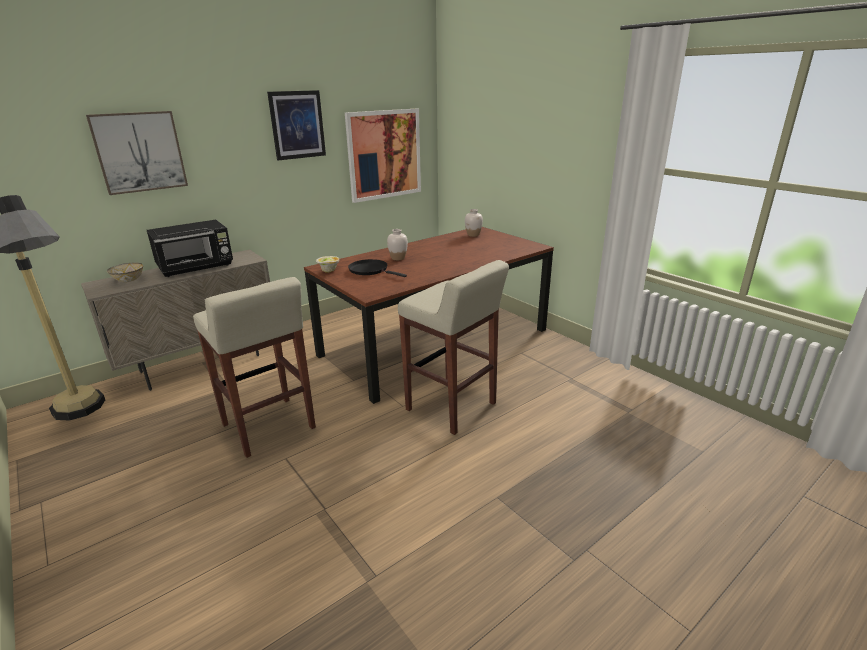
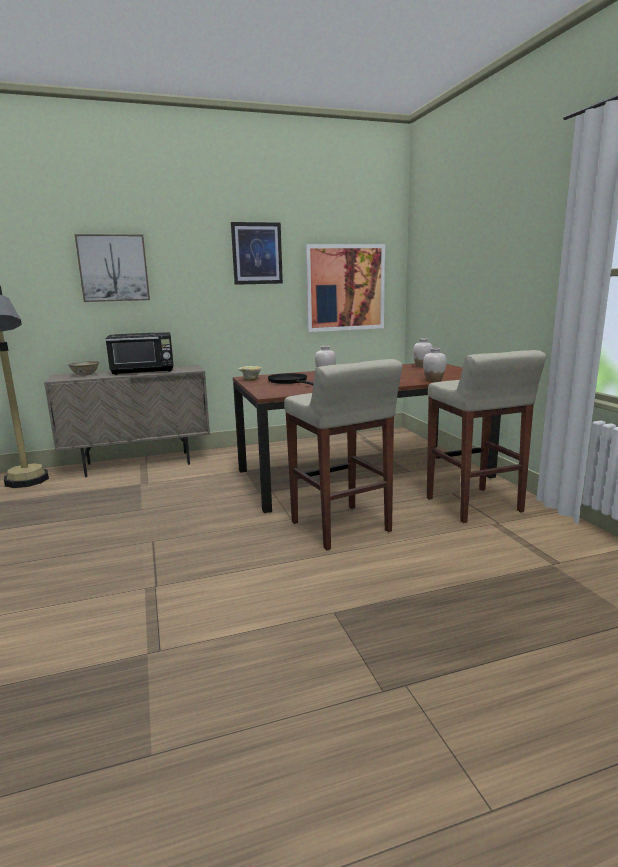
camera: 20 degrees right, 10 degrees down
beige stool [193,277,316,458] -> beige stool moved to [427,350,546,523]
none -> white vase [423,348,447,382]

